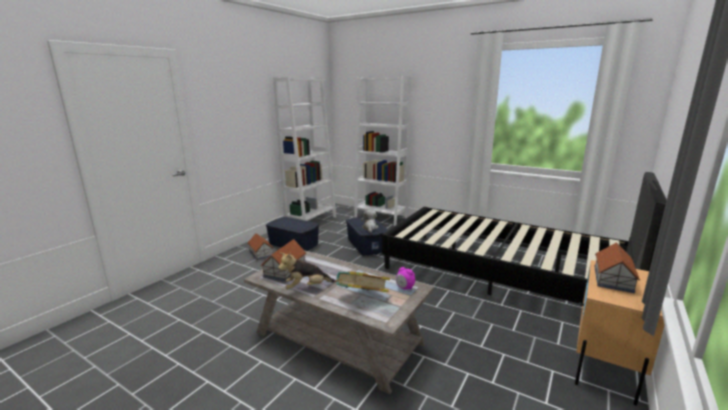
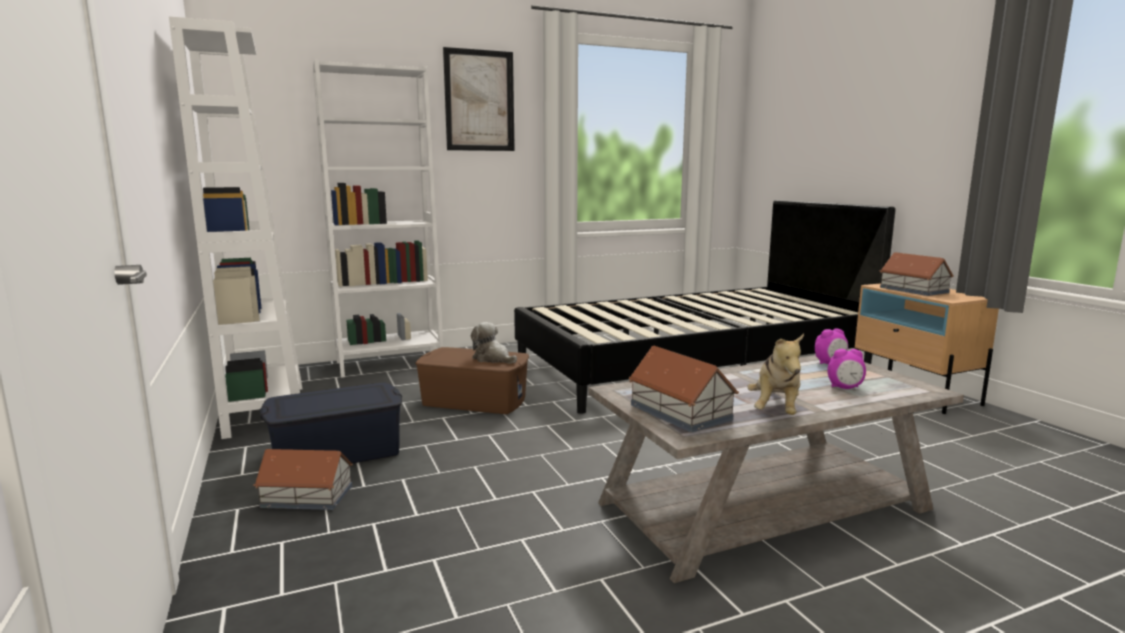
camera: 55 degrees left, 5 degrees down
book [334,272,390,292] -> alarm clock [827,349,866,389]
blue storage box [346,217,388,255] -> brown storage box [416,347,529,414]
none -> picture [443,47,515,151]

